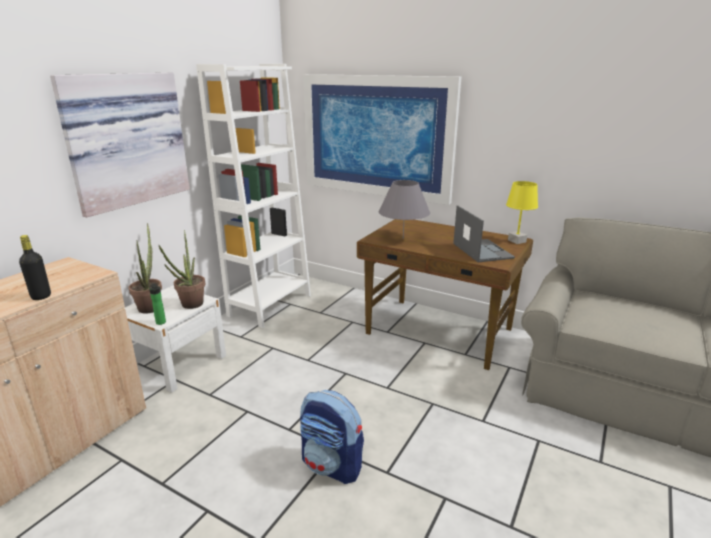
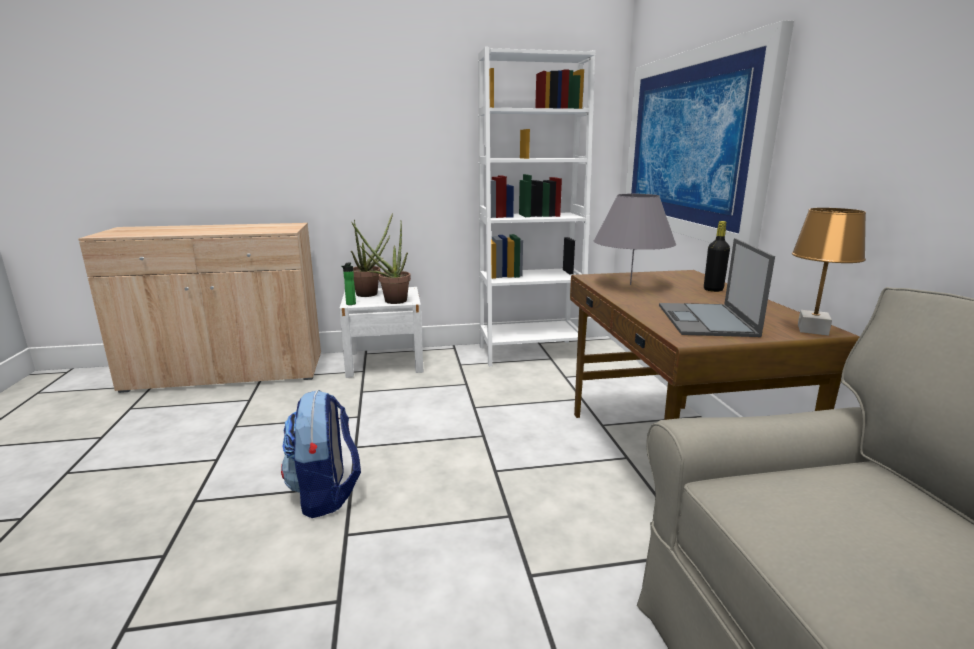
camera: 50 degrees right, 5 degrees down
black bottle [19,235,51,300] -> black bottle moved to [704,221,730,292]
picture [50,73,190,217] -> none
laptop [453,205,515,262] -> laptop turned 150 degrees clockwise [659,238,775,337]
yellow table lamp [506,181,538,244] -> brown table lamp [792,208,866,336]

